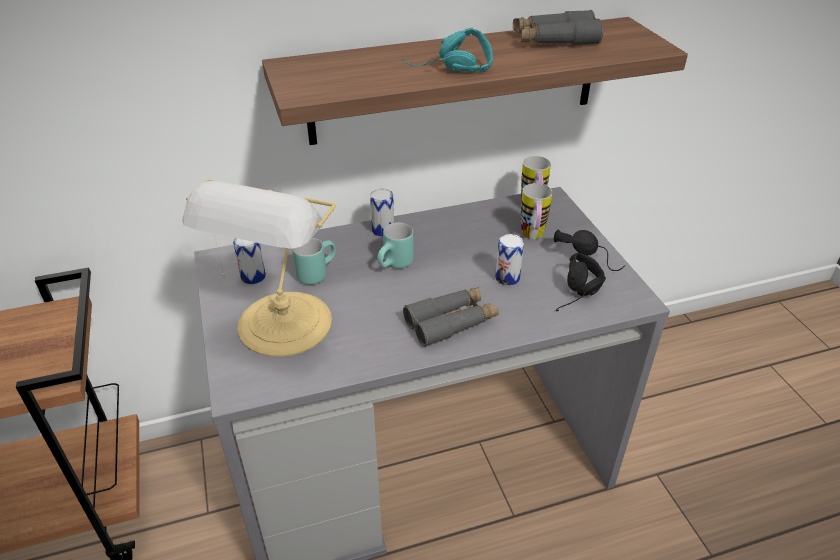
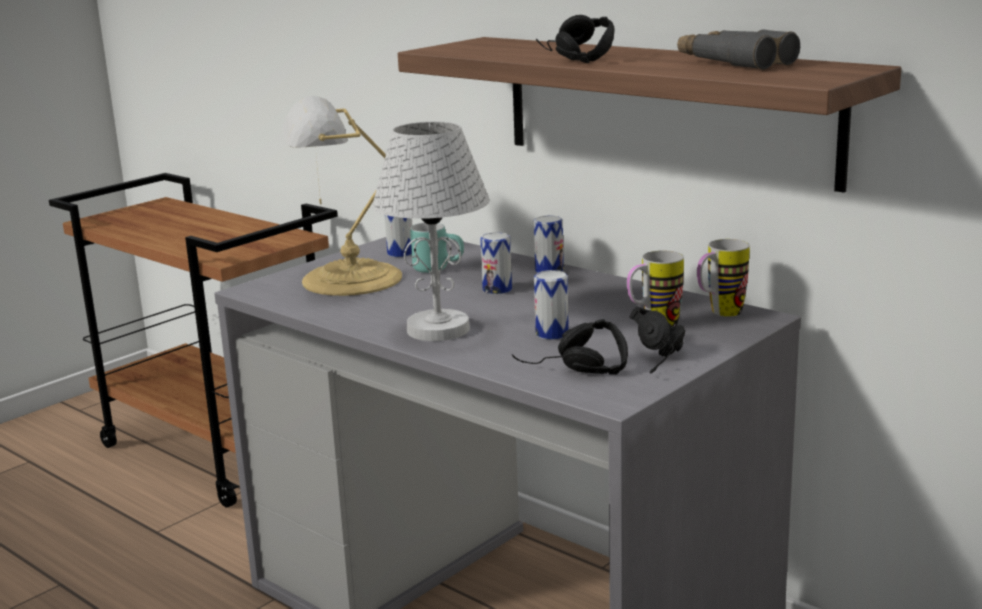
camera: 60 degrees right, 20 degrees down
turquoise mug [377,223,414,269] -> can [480,232,512,294]
turquoise headphones [403,27,493,72] -> black headphones [536,15,615,63]
grey binoculars [403,287,499,347] -> white table lamp [372,121,490,341]

